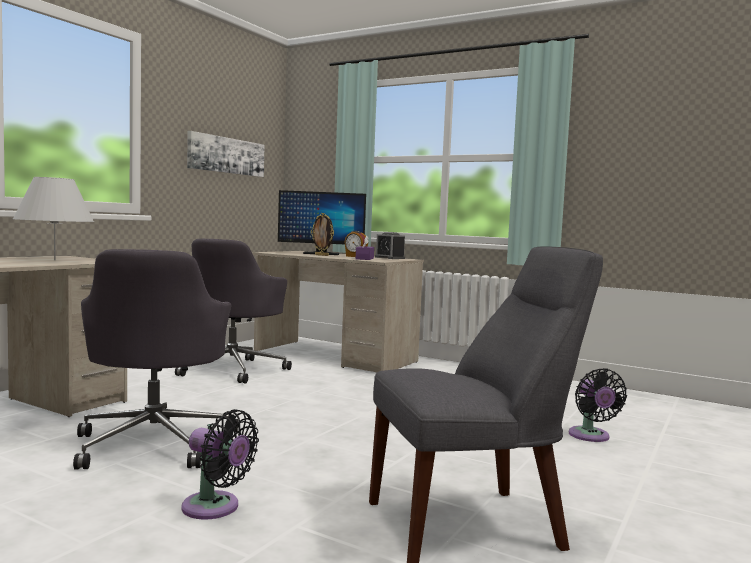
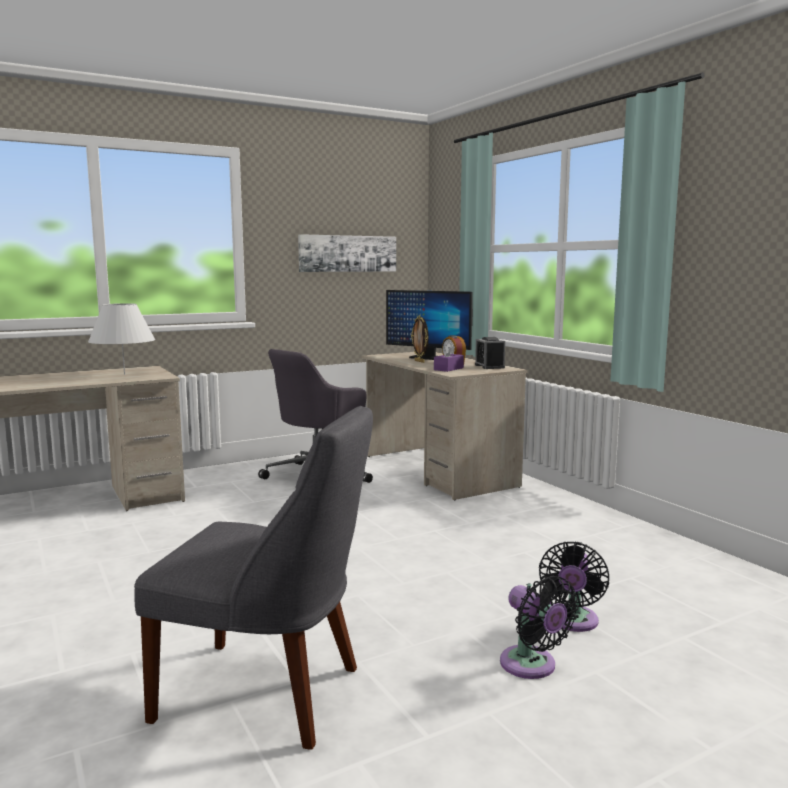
camera: 30 degrees right, 5 degrees up
grey office chair [73,249,238,470] -> none
black fan [181,409,259,519] -> black fan moved to [500,576,578,679]

